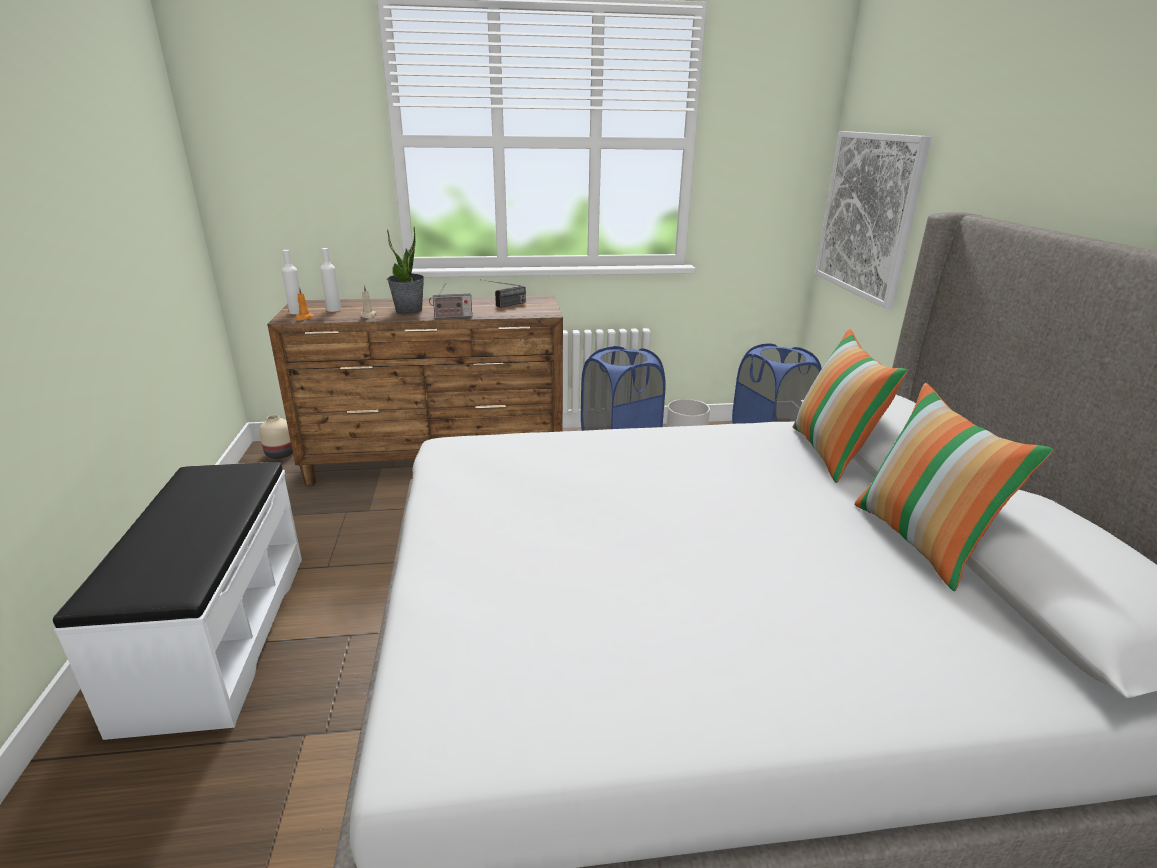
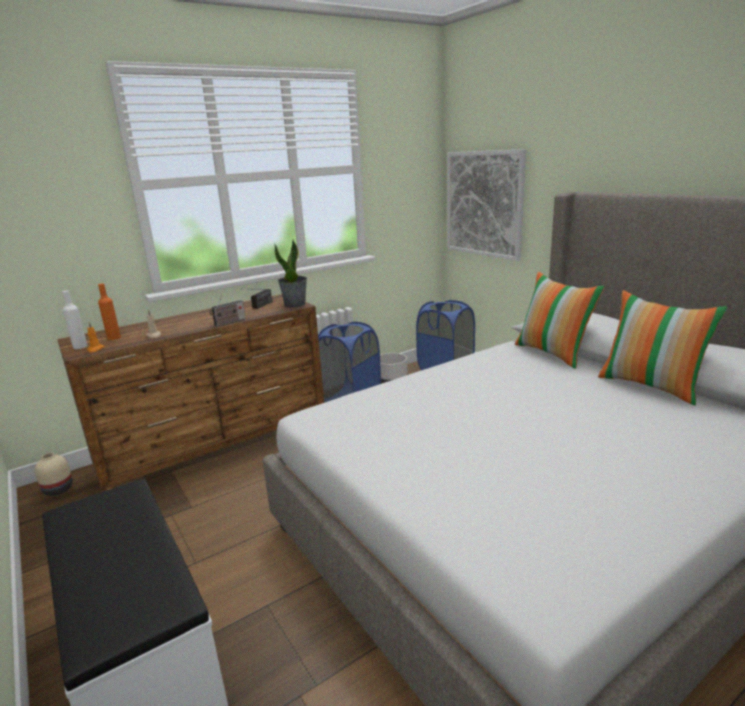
camera: 25 degrees left, 5 degrees down
white bottle [320,248,341,312] -> orange bottle [98,284,121,340]
potted plant [387,227,425,314] -> potted plant moved to [275,239,307,308]

